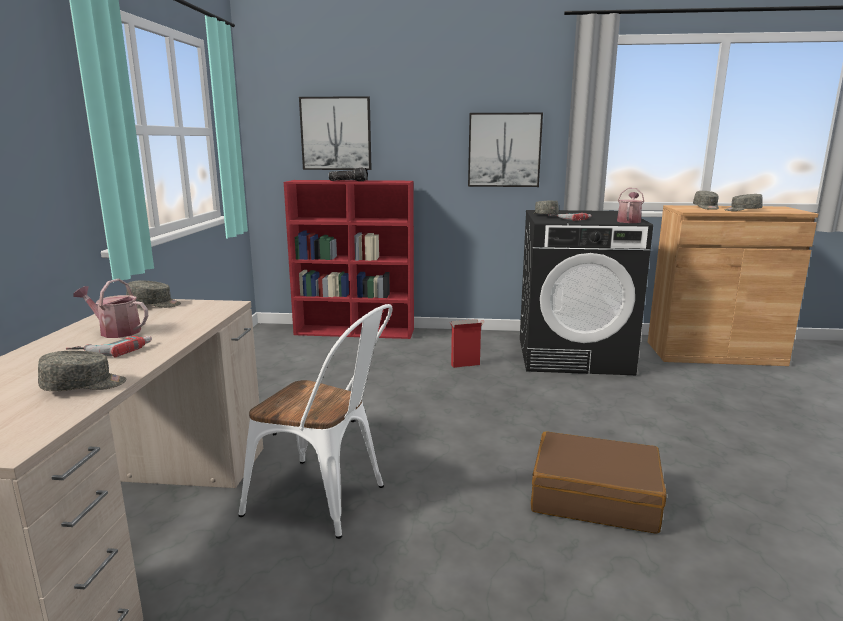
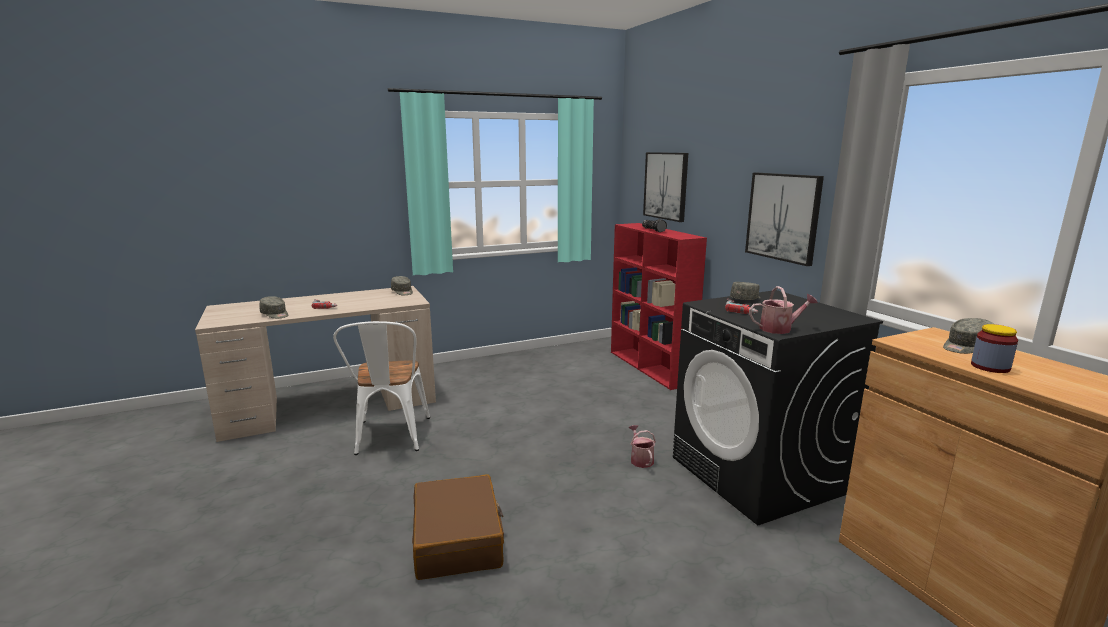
camera: 60 degrees right, 0 degrees up
watering can [73,279,148,338] -> watering can moved to [629,425,656,468]
cardboard box [450,319,485,368] -> none
grey cap [724,194,763,211] -> jar [971,324,1018,373]

